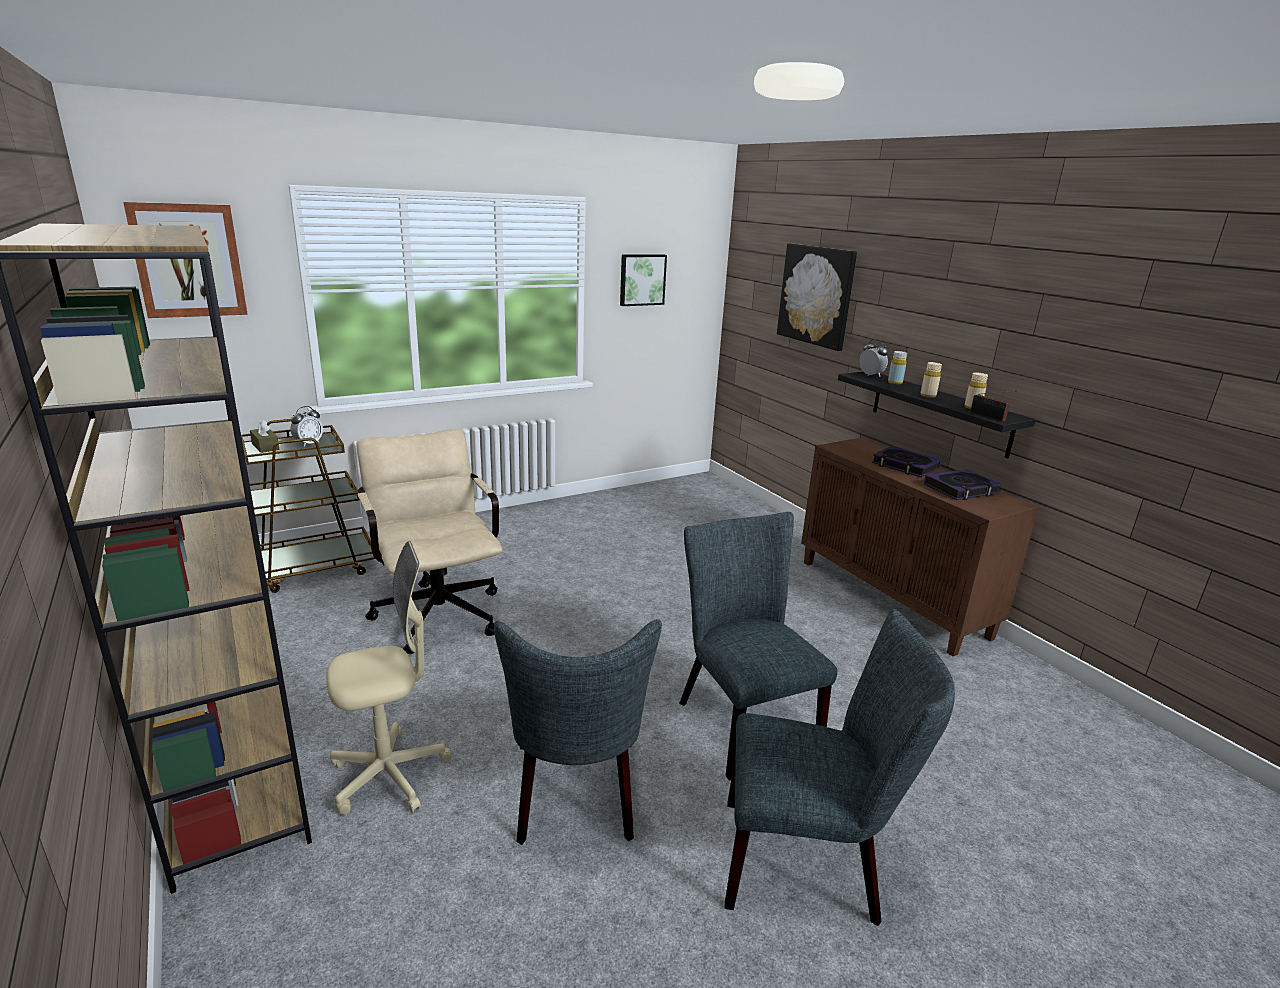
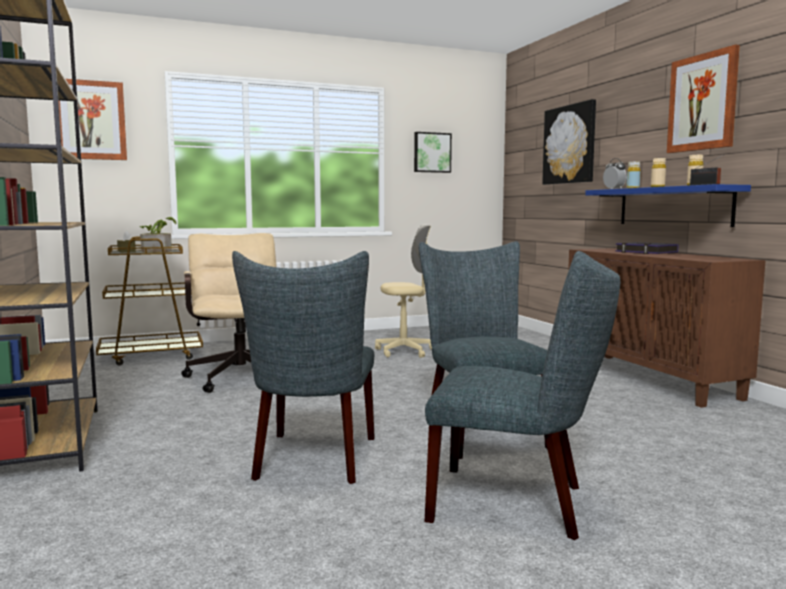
camera: 10 degrees right, 15 degrees down
alarm clock [290,406,323,447] -> potted plant [140,217,176,253]
beige office chair [326,541,452,815] -> beige office chair moved to [375,225,432,358]
black shelf [838,372,1036,459] -> blue shelf [585,184,751,227]
book [924,469,1002,500] -> none
none -> picture [667,45,740,153]

